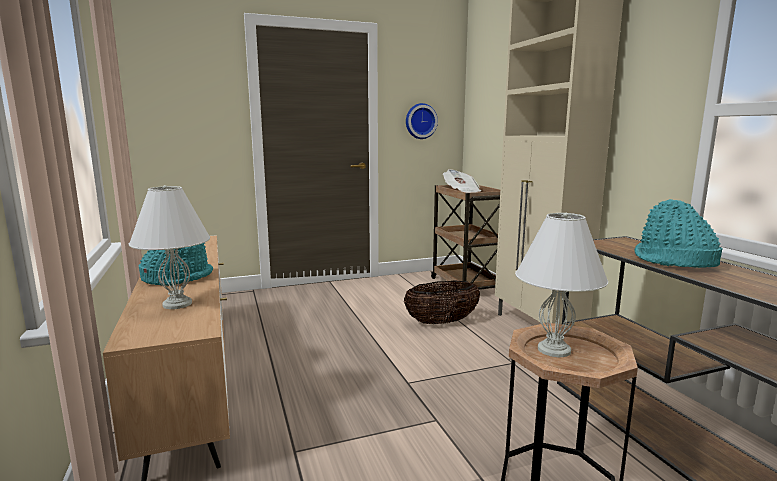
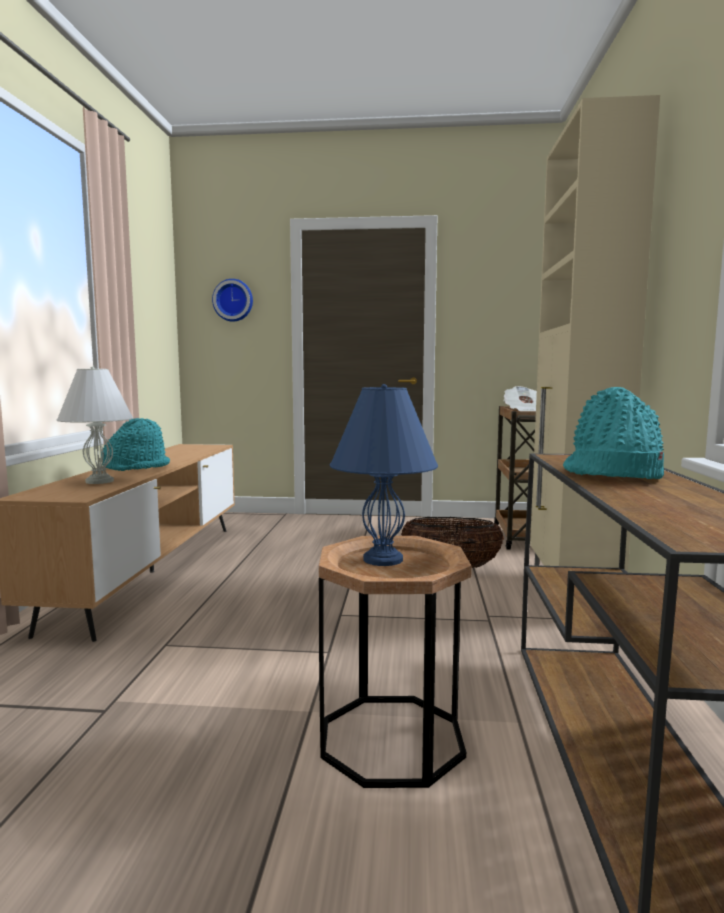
camera: 25 degrees right, 5 degrees down
wall clock [406,103,438,139] -> wall clock moved to [212,279,253,322]
white table lamp [515,213,608,357] -> blue table lamp [330,384,438,566]

